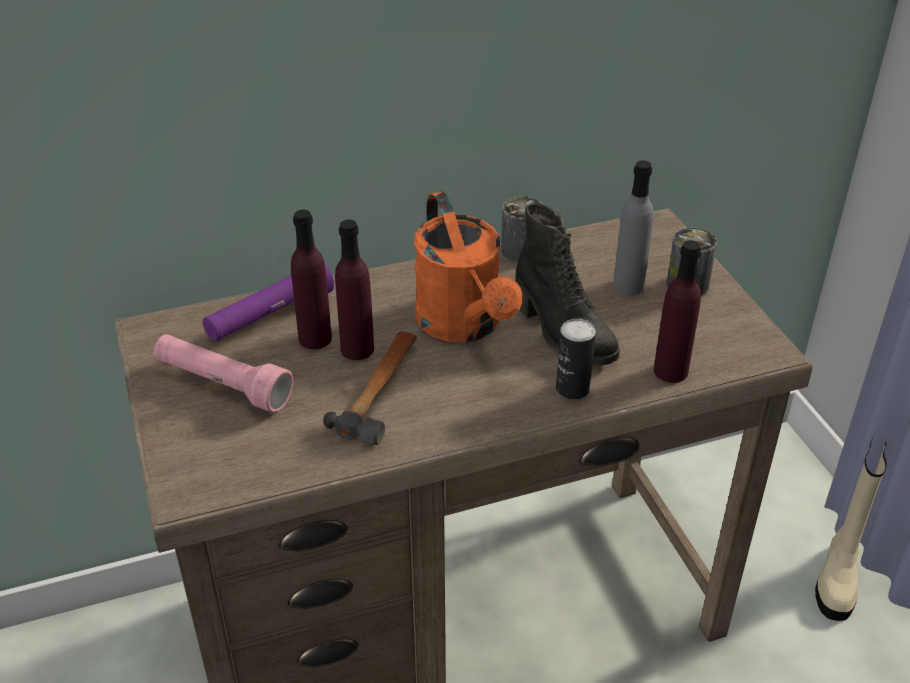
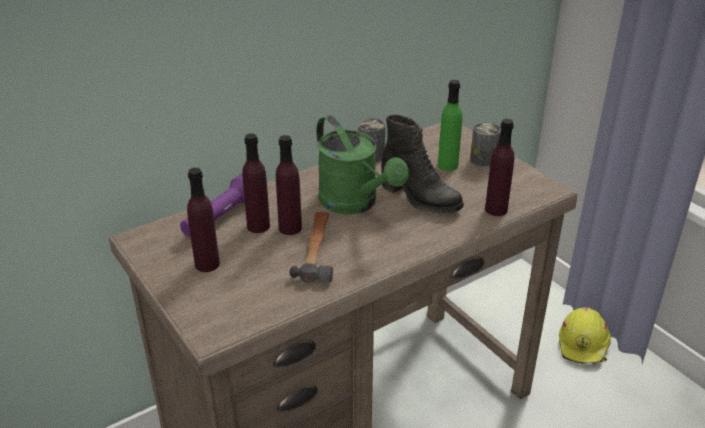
camera: 15 degrees left, 5 degrees down
pink flashlight [154,334,293,413] -> purple bottle [187,168,220,272]
orange watering can [414,191,523,342] -> green watering can [316,115,409,215]
can [556,318,596,399] -> none
grey bottle [613,160,654,295] -> green bottle [438,80,462,171]
beige boot [815,437,887,621] -> yellow hard hat [559,307,611,364]

